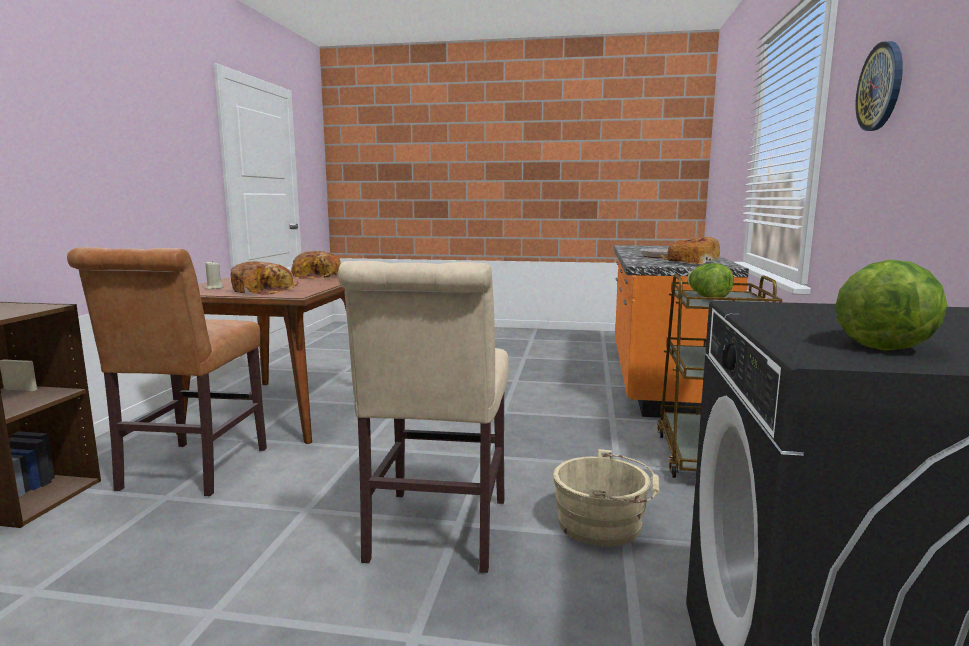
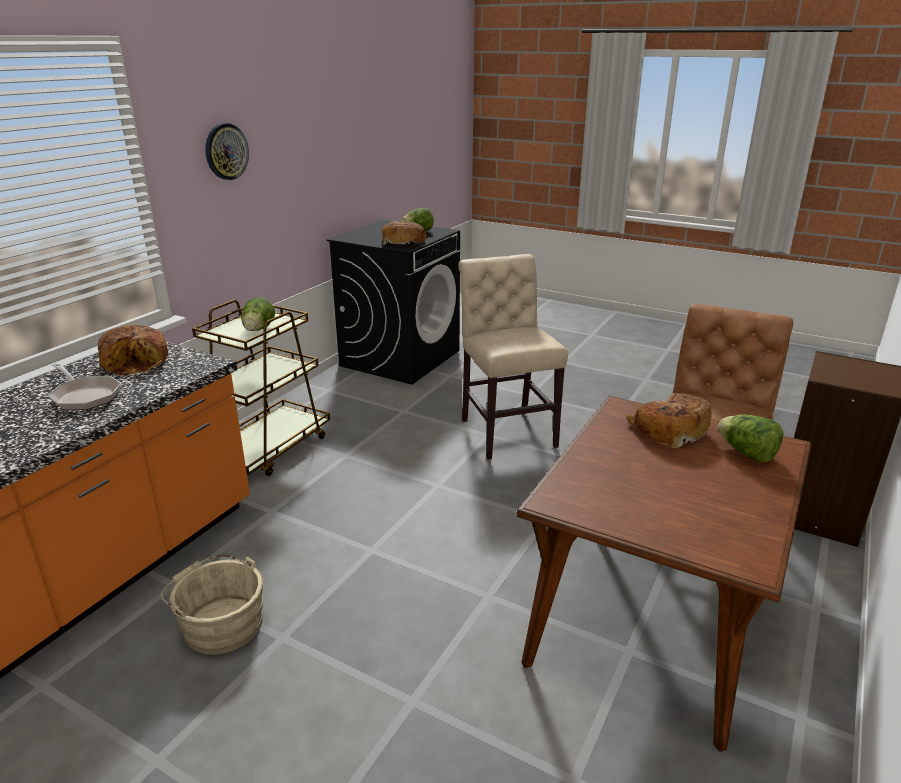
camera: 160 degrees left, 15 degrees up
beige candle [205,261,224,290] -> lettuce [718,414,783,463]
bread [291,251,341,279] -> bread moved to [382,221,427,245]
beige chair [338,261,509,573] -> beige chair turned 45 degrees counterclockwise [458,254,568,460]
beige bucket [553,449,660,546] -> beige bucket moved to [161,555,263,655]

